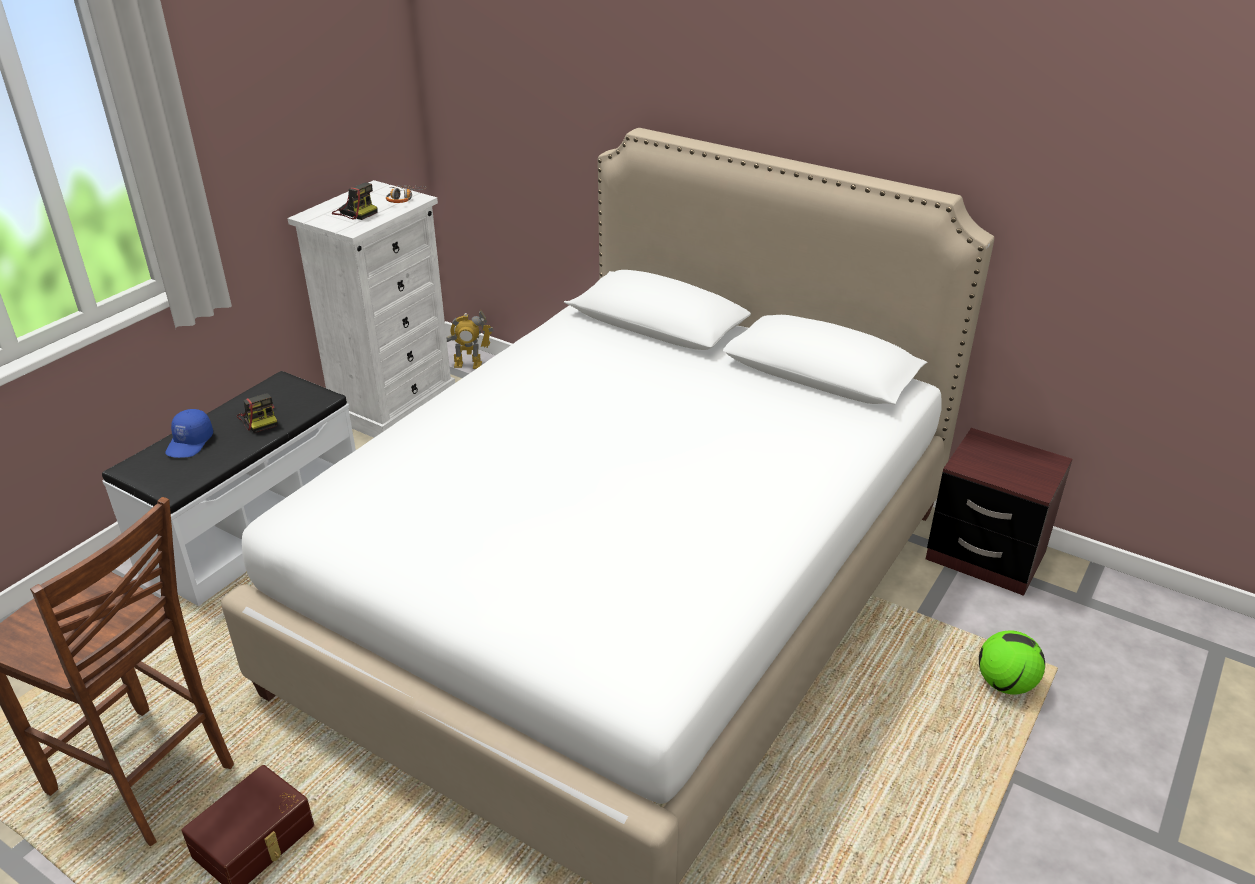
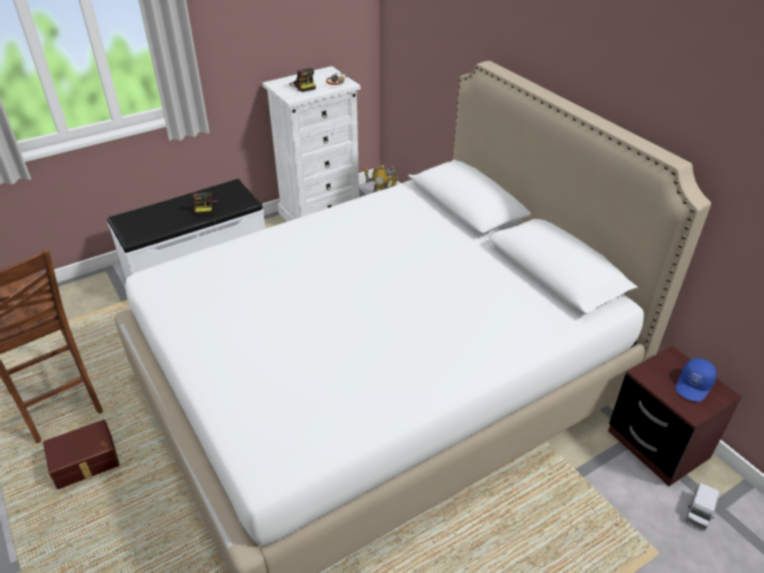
camera: 25 degrees right, 5 degrees up
blue cap [165,409,213,458] -> blue cap moved to [675,358,716,402]
football [979,630,1045,695] -> none
none -> toy truck [685,483,720,531]

